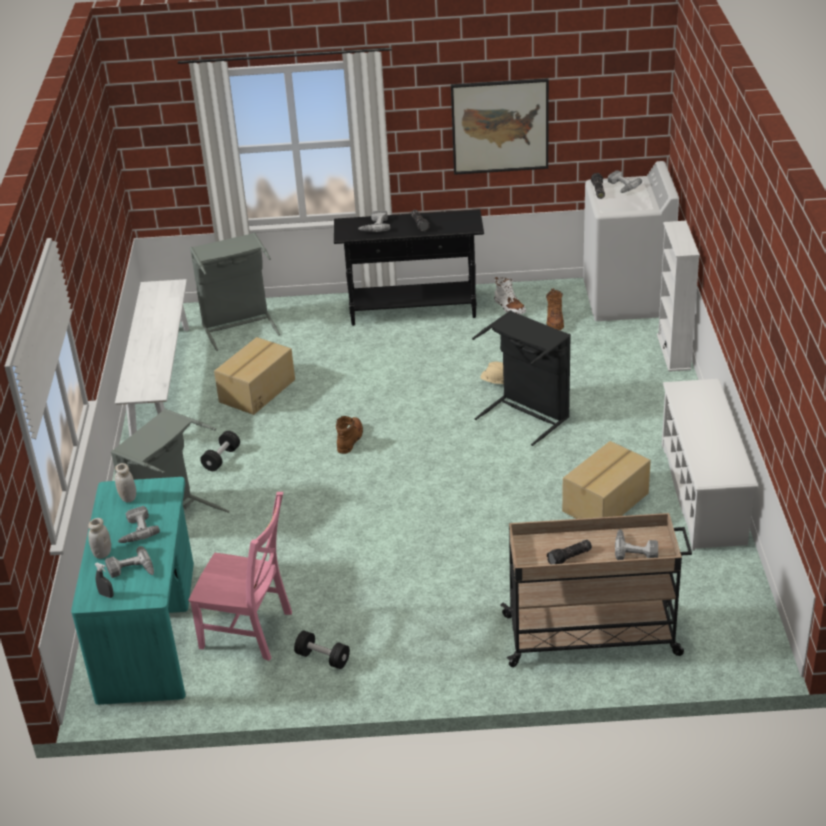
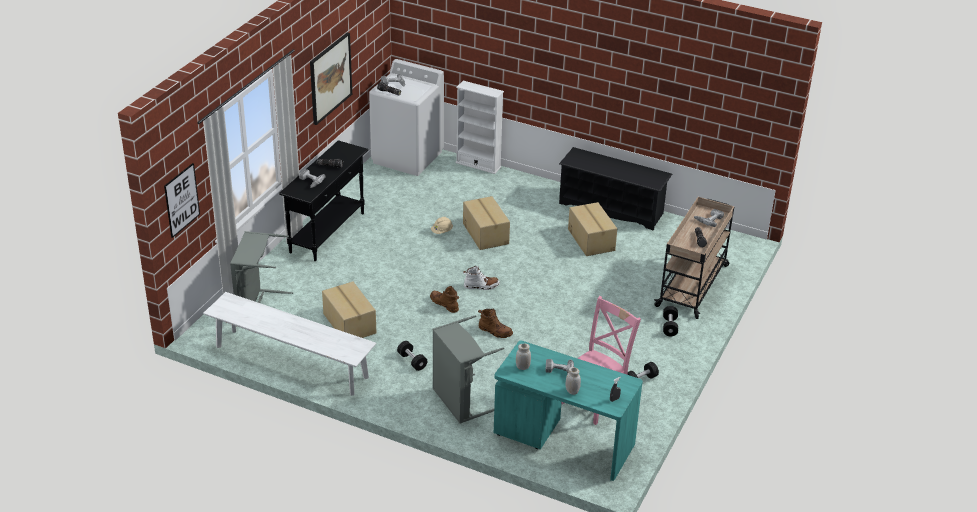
camera: 65 degrees left, 0 degrees up
power drill [105,546,154,578] -> none
black laundry basket [472,310,571,446] -> cardboard box [463,196,510,250]
white boot [494,277,526,314] -> white boot moved to [463,266,500,290]
brown boot [546,288,564,330] -> brown boot moved to [478,309,513,338]
white shoe rack [662,379,759,551] -> black shoe rack [559,147,672,231]
none -> picture [164,163,200,238]
none -> black dumbbell [663,306,678,336]

